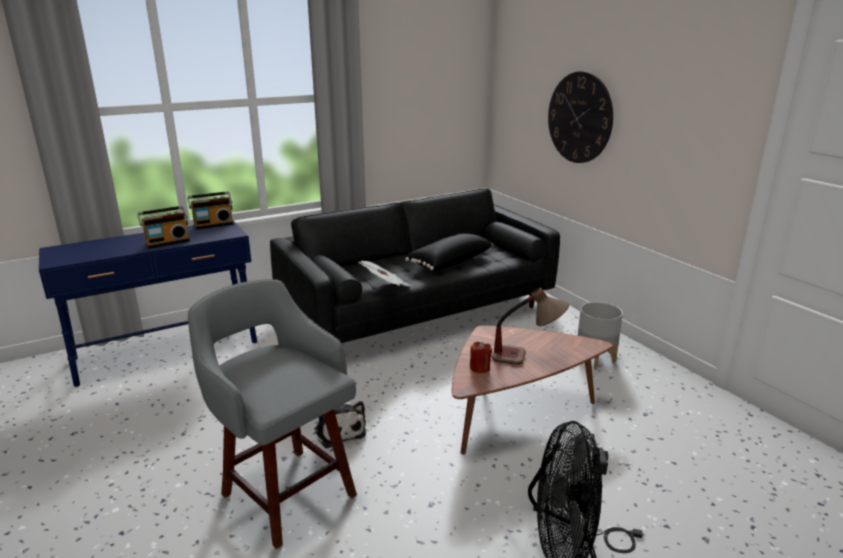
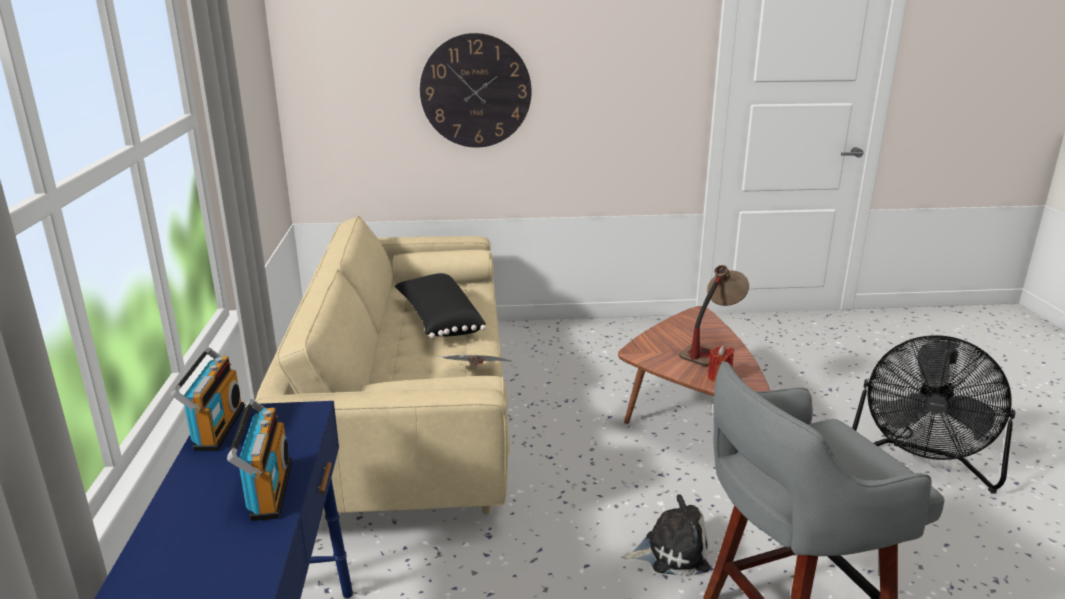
camera: 65 degrees left, 0 degrees up
black sofa [270,188,560,343] -> beige sofa [255,216,511,515]
grey planter [578,302,623,370] -> none

